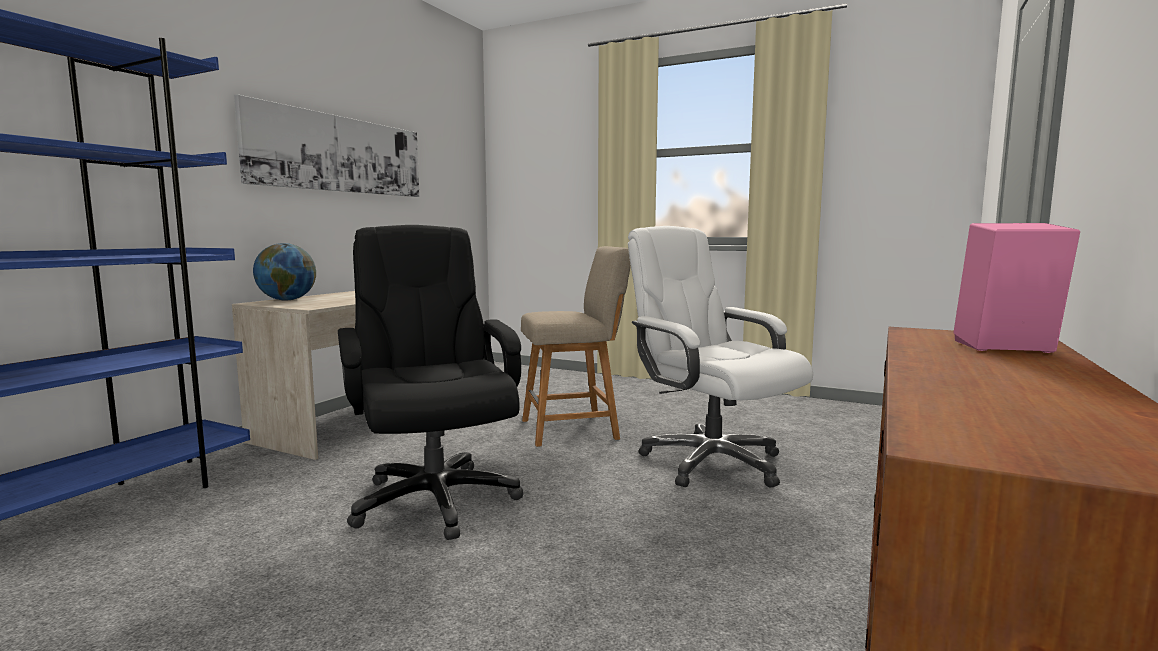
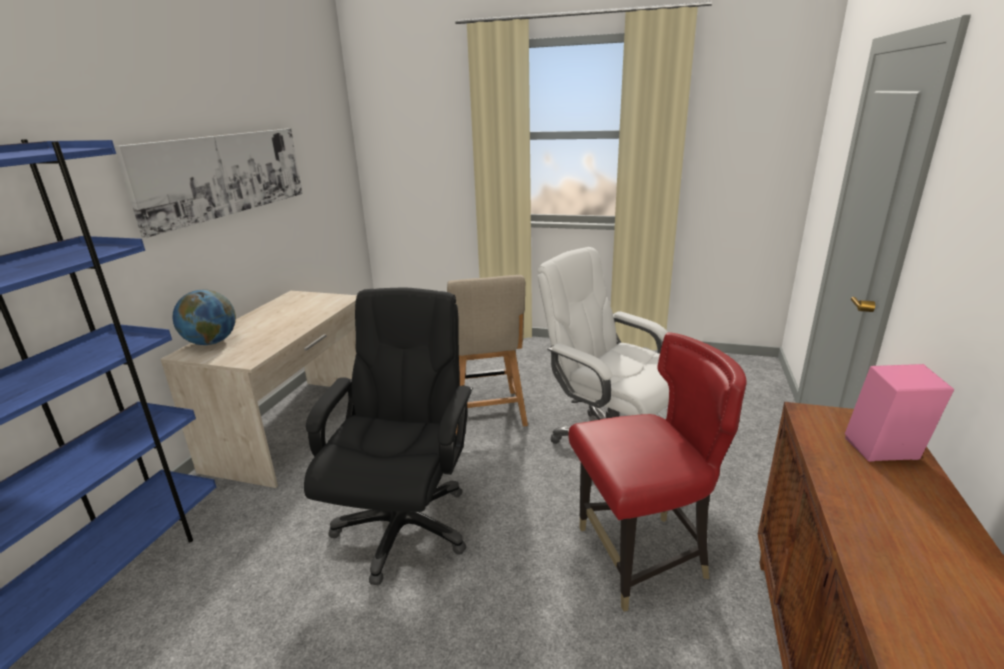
camera: 10 degrees left, 15 degrees up
black office chair [338,225,523,540] -> black office chair turned 45 degrees clockwise [304,288,473,585]
beige chair [521,246,631,447] -> beige chair turned 105 degrees clockwise [447,275,528,435]
none -> red chair [568,332,747,611]

